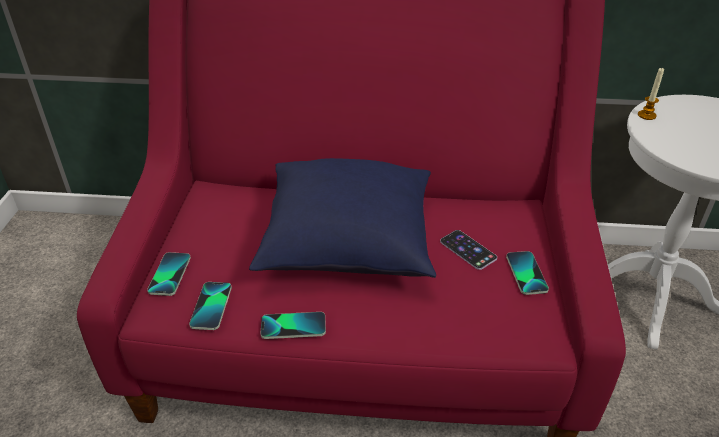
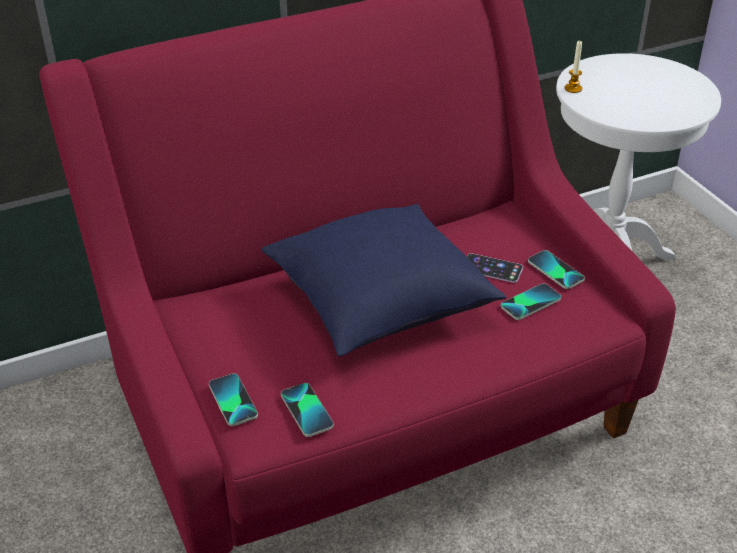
camera: 30 degrees left, 0 degrees up
phone [261,312,326,339] -> phone moved to [501,283,561,320]

